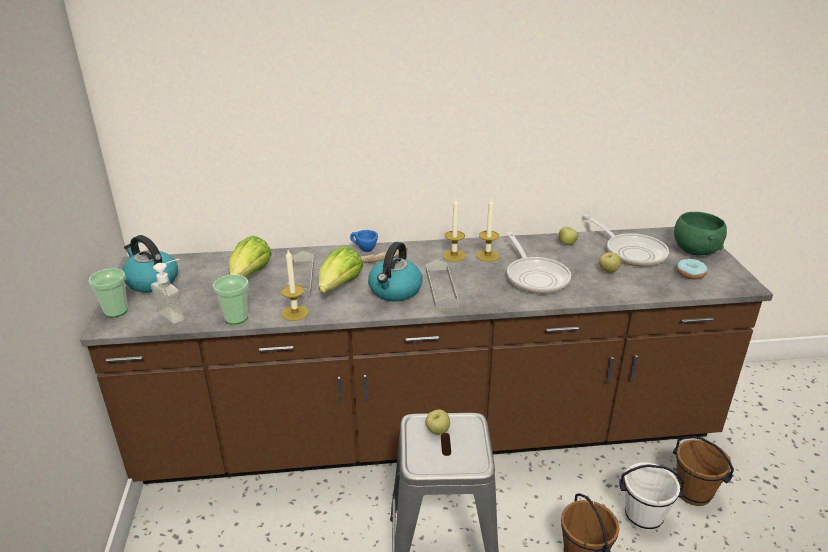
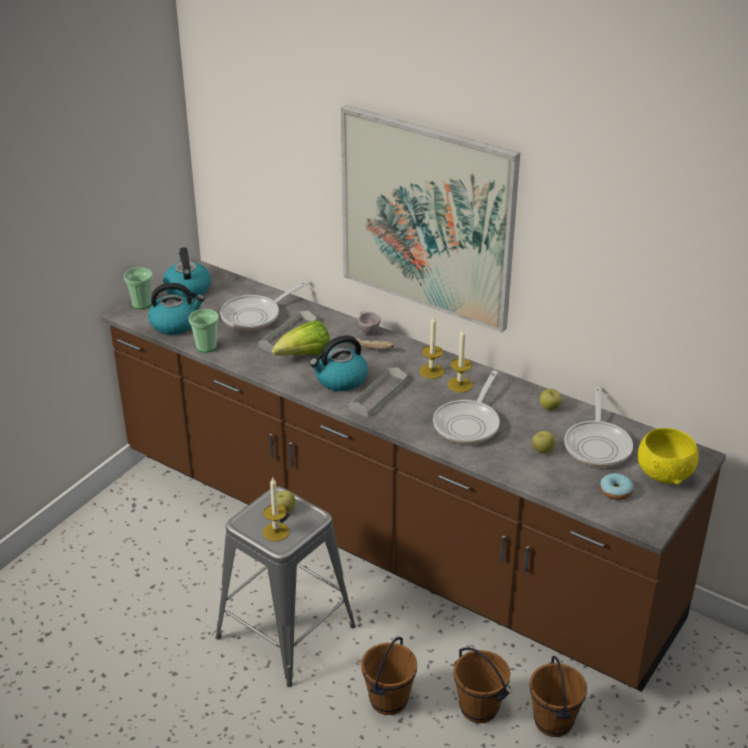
camera: 40 degrees right, 5 degrees up
soap dispenser [151,259,185,324] -> kettle [148,283,204,335]
lettuce [229,236,272,278] -> frying pan [220,281,309,331]
candle [281,250,309,321] -> candle moved to [263,478,290,541]
blue cup [350,230,378,252] -> beige cup [358,311,381,335]
white bucket [619,462,685,532] -> brown bucket [454,647,510,723]
green bowl [674,212,727,255] -> yellow bowl [638,428,699,485]
none -> picture [341,105,520,333]

